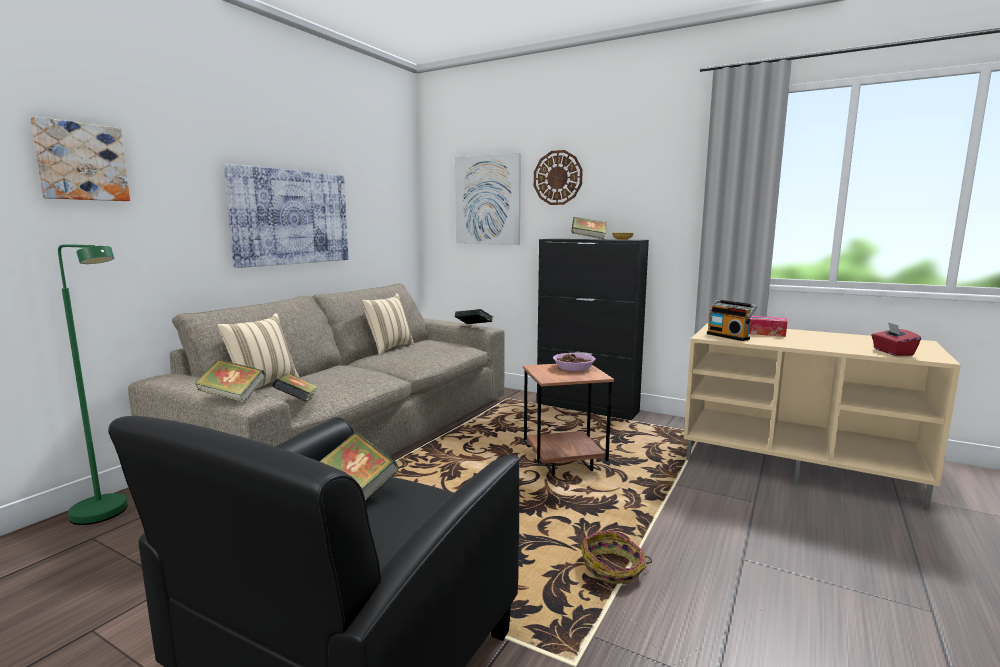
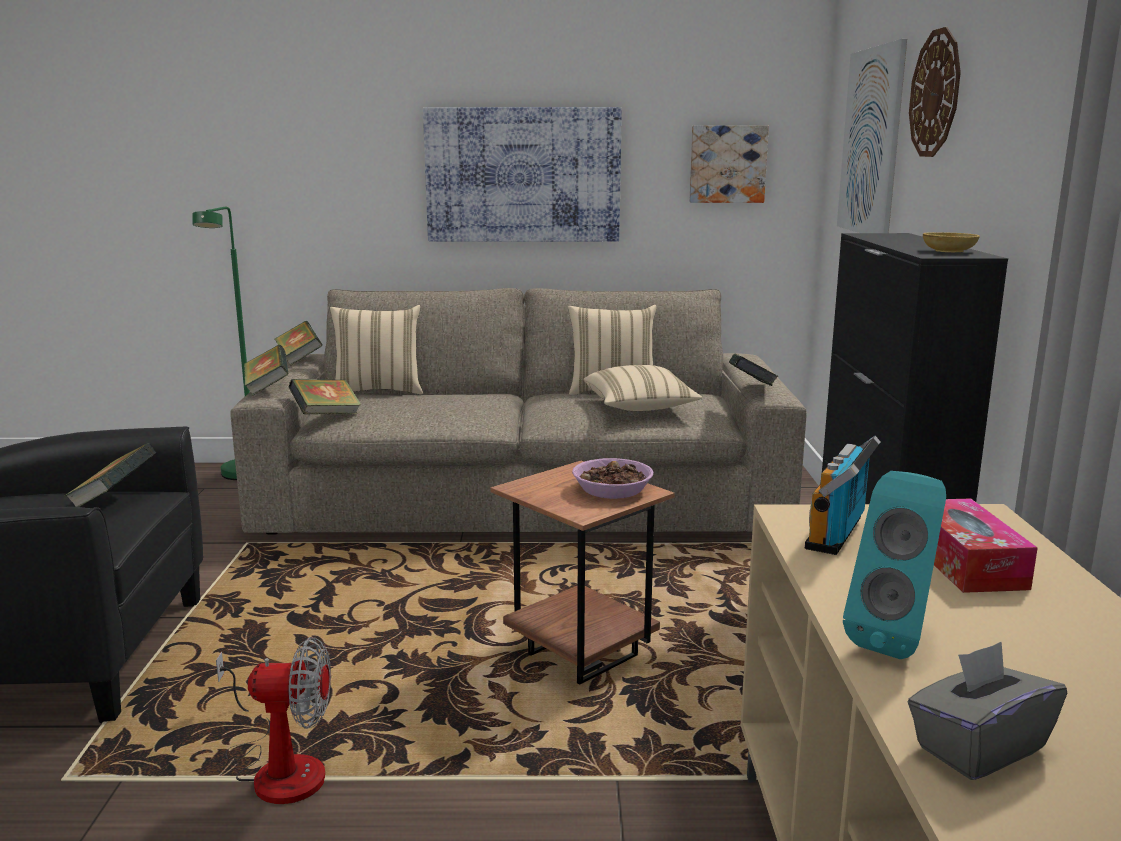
camera: 60 degrees right, 5 degrees up
picture [31,117,130,201] -> picture moved to [690,125,769,203]
book [571,217,606,239] -> book moved to [275,321,322,366]
basket [581,530,652,584] -> fan [216,637,331,804]
red tissue box [871,322,921,356] -> grey tissue box [908,642,1067,780]
none -> beige pillow [583,365,703,411]
none -> turquoise speaker [843,471,946,659]

